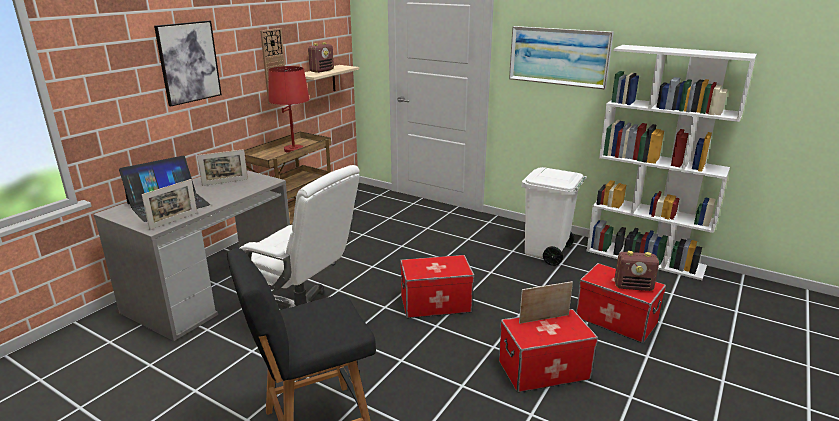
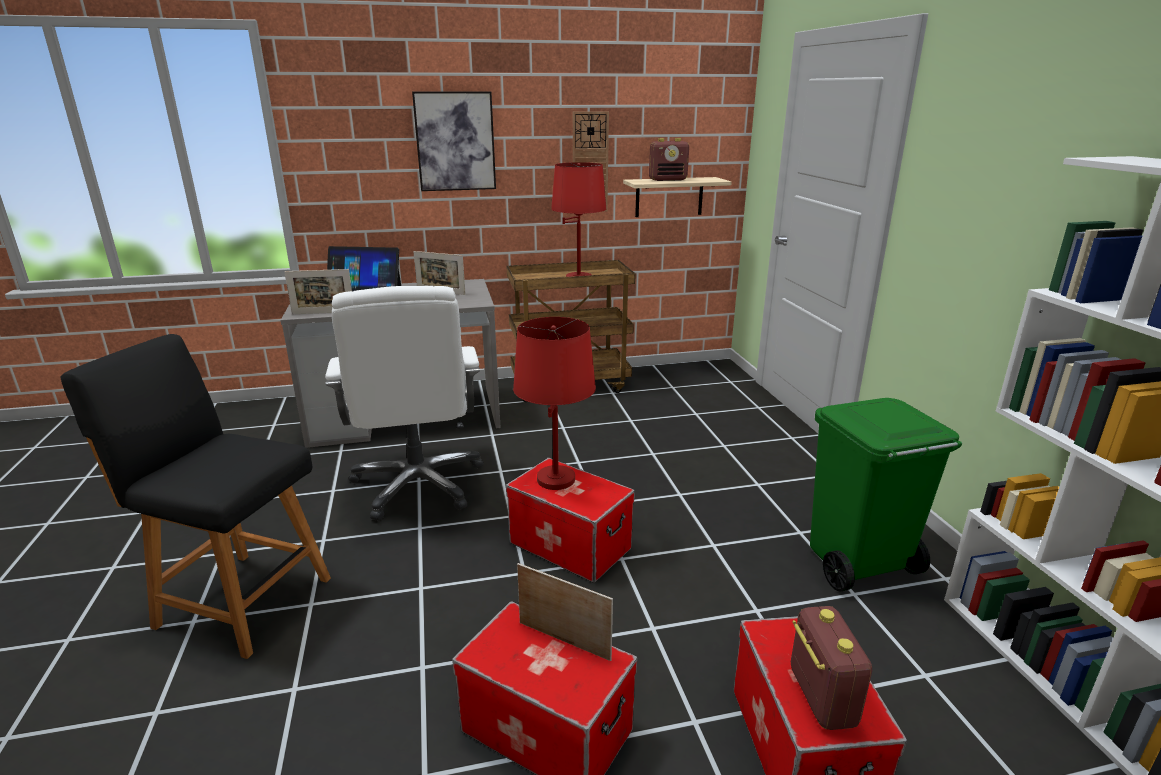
camera: 45 degrees right, 0 degrees up
picture [509,26,614,90] -> none
white trash can [522,167,587,266] -> green trash can [810,398,962,592]
radio [614,251,659,291] -> radio turned 150 degrees counterclockwise [791,606,872,730]
none -> red table lamp [513,317,596,490]

